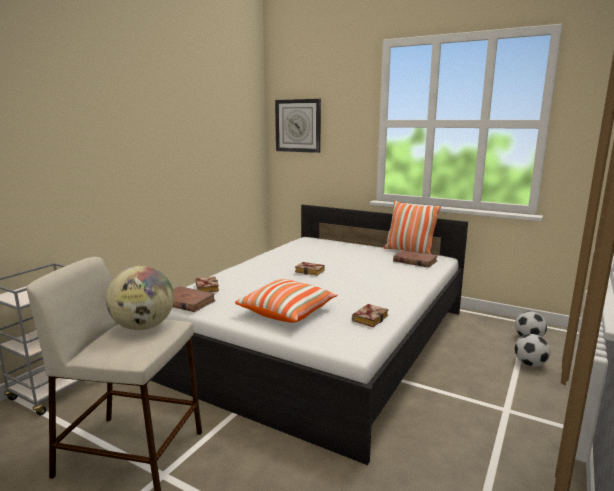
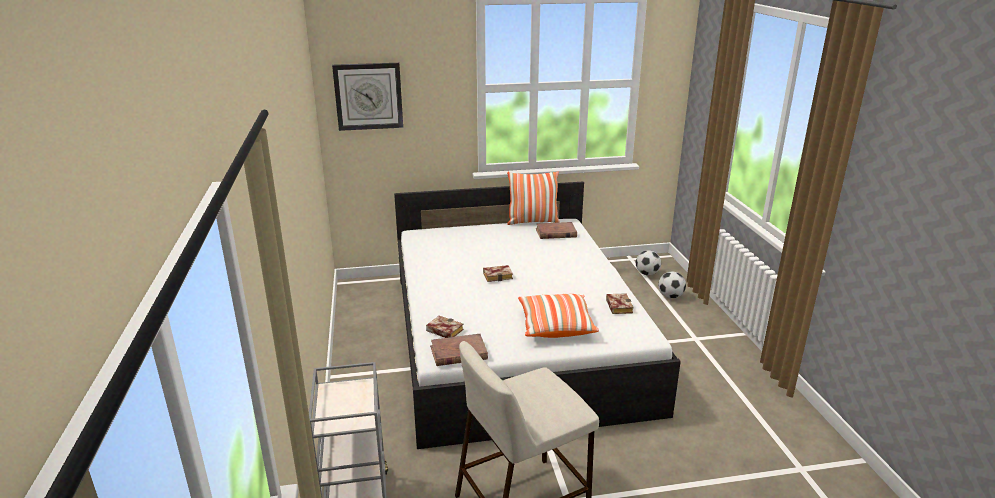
camera: 40 degrees left, 10 degrees up
globe [106,266,174,330] -> none

